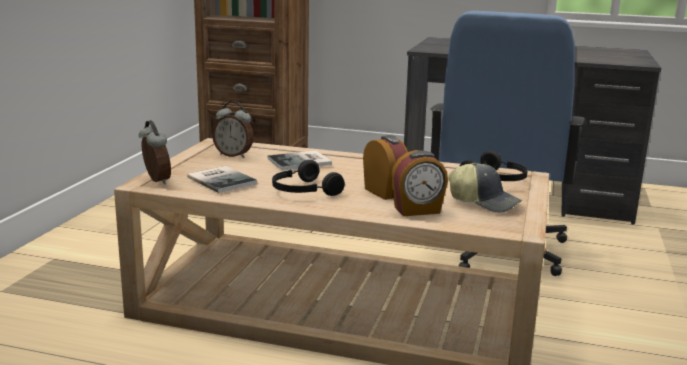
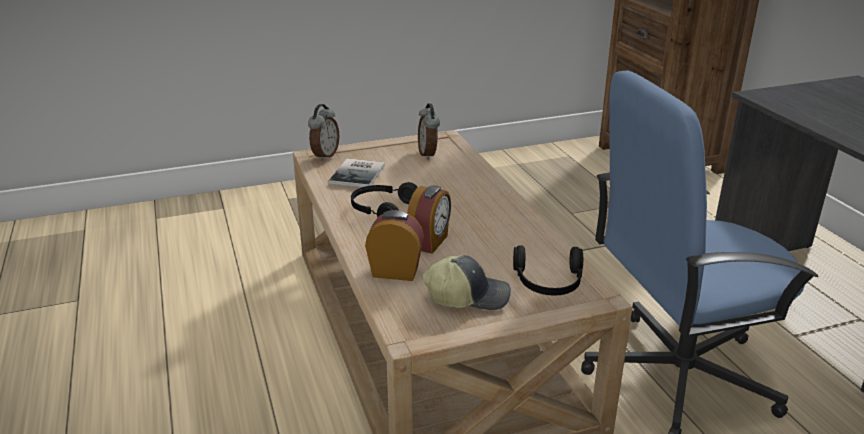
camera: 55 degrees right, 10 degrees up
book [268,151,332,171] -> none
alarm clock [391,150,448,216] -> alarm clock turned 150 degrees clockwise [365,210,424,281]
cap [448,163,522,213] -> cap turned 90 degrees counterclockwise [423,255,511,310]

